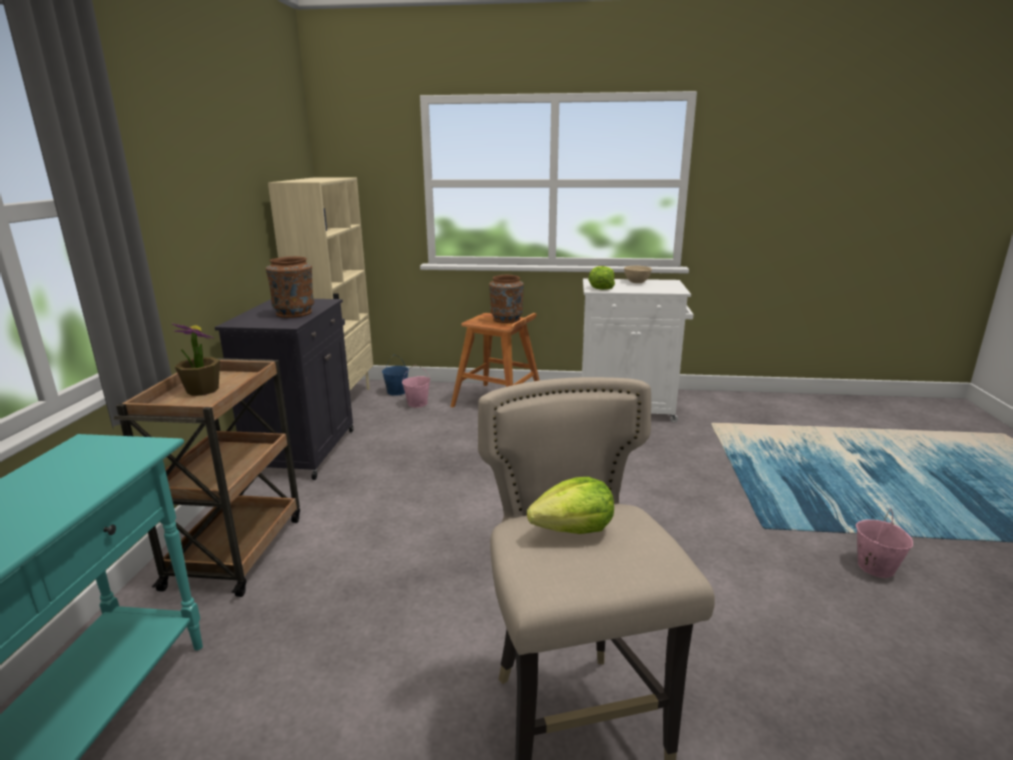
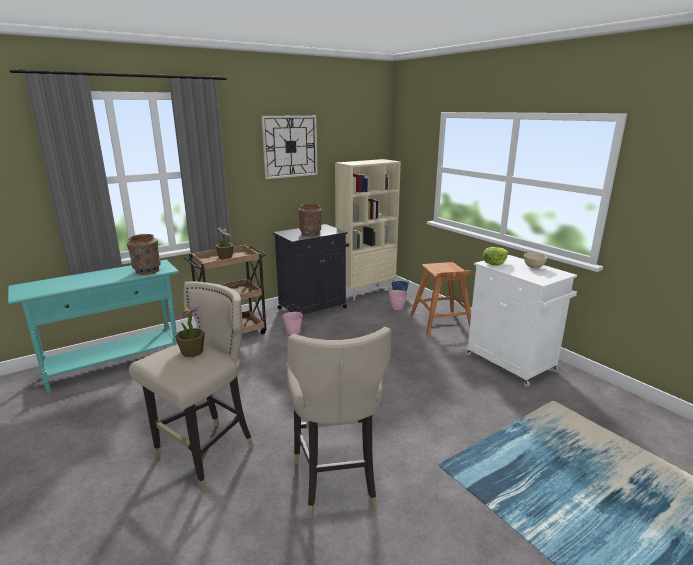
camera: 50 degrees right, 0 degrees up
brown vase [489,275,524,323] -> brown vase moved to [127,234,161,275]
lettuce [527,477,614,534] -> potted plant [175,306,205,357]
pink bucket [856,508,913,578] -> pink bucket moved to [282,304,303,335]
none -> wall clock [261,115,318,179]
none -> beige stool [287,327,391,519]

